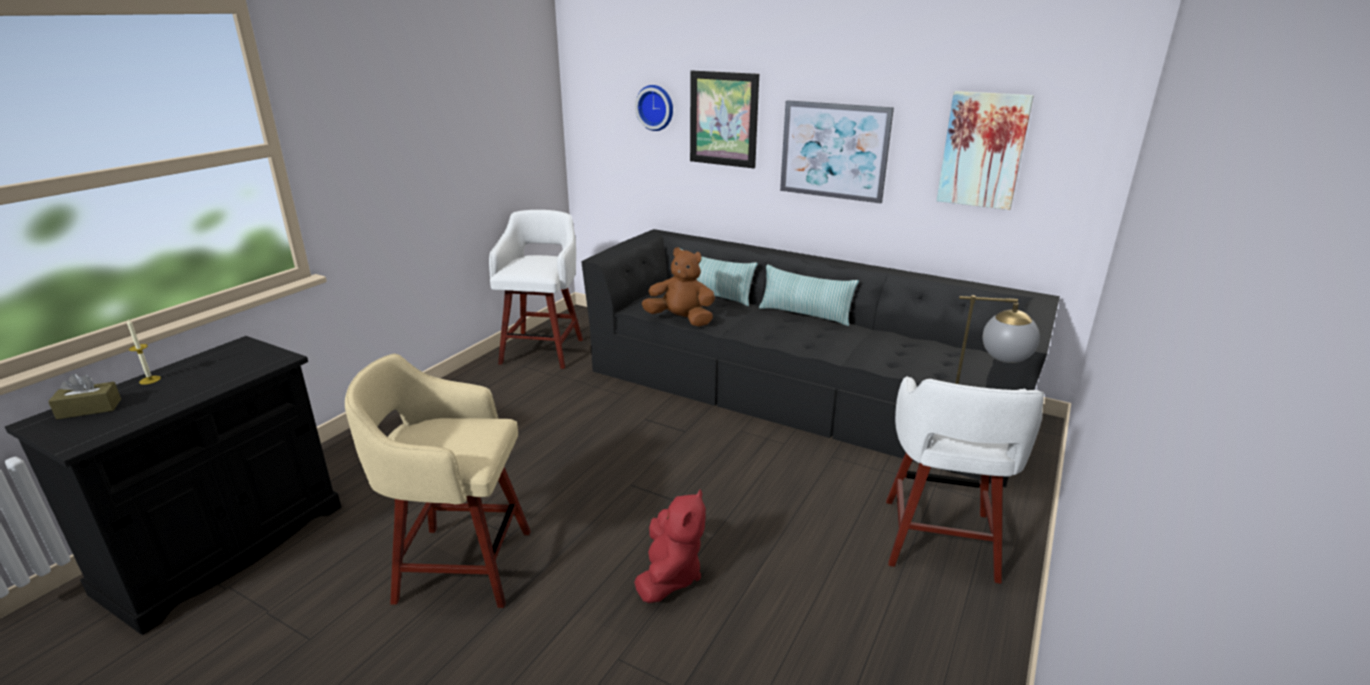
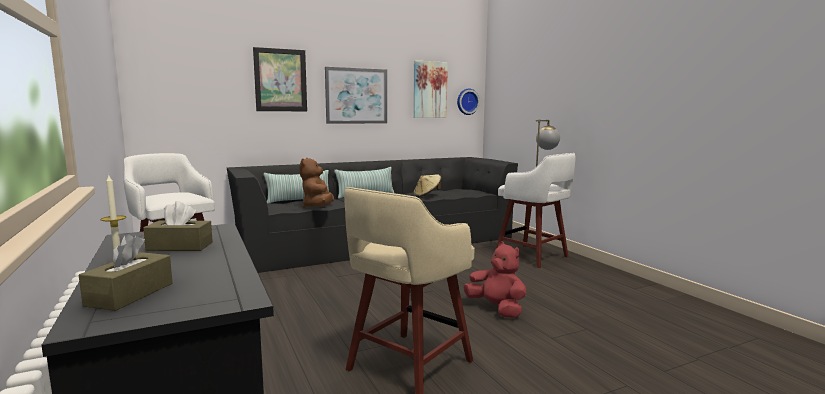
camera: 55 degrees left, 15 degrees down
wall clock [635,85,673,131] -> wall clock moved to [457,88,480,115]
brown plush toy [642,247,715,326] -> brown plush toy turned 60 degrees counterclockwise [299,158,334,208]
none -> brown tissue box [143,201,213,251]
none -> beige hat [414,175,441,197]

